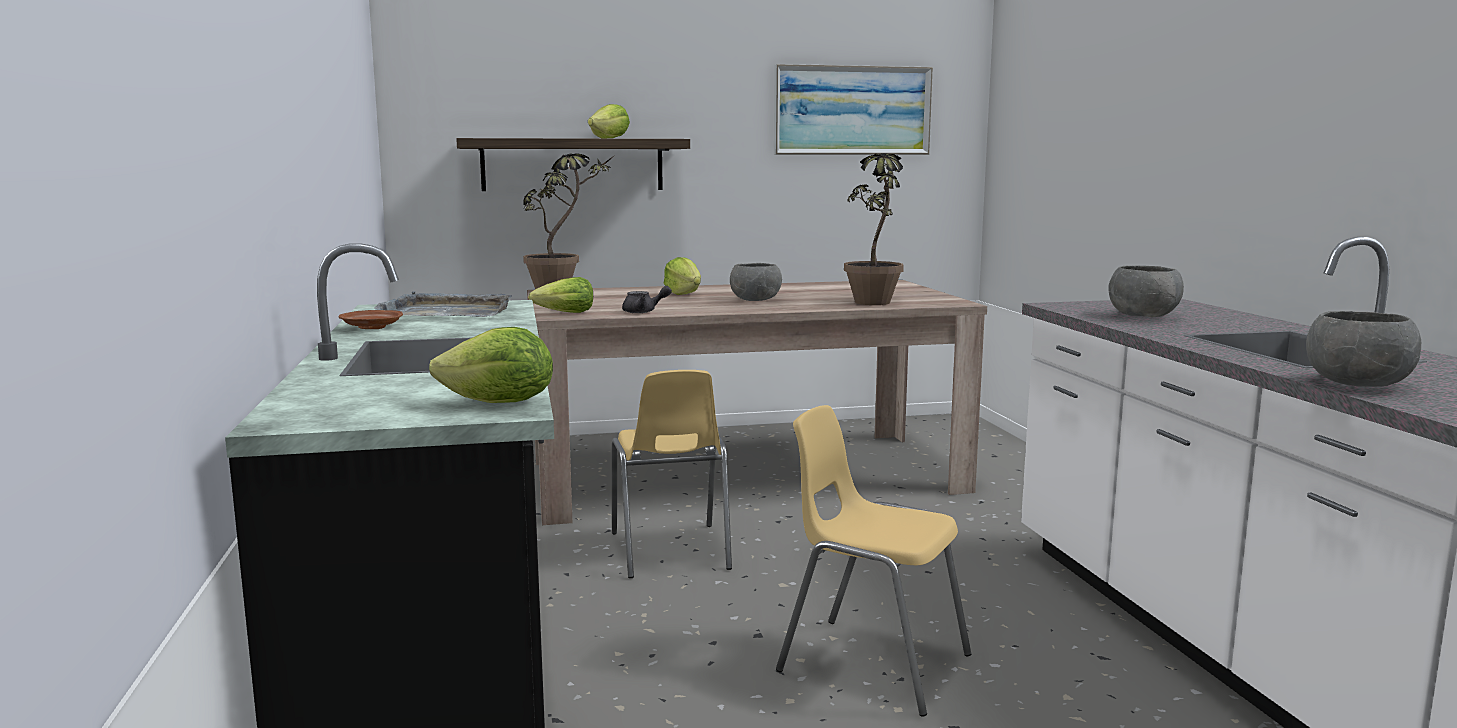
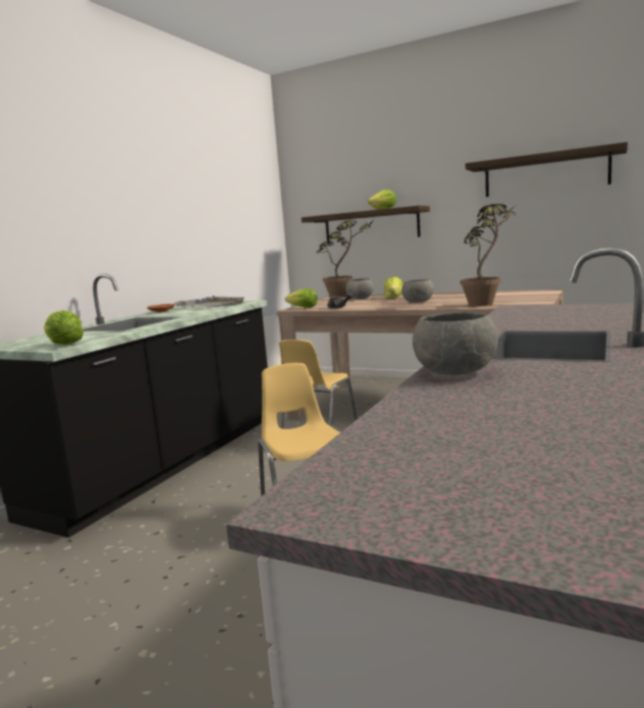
camera: 40 degrees right, 0 degrees up
picture [774,64,933,155] -> shelf [465,142,628,197]
grey bowl [1108,265,1184,317] -> grey bowl moved to [346,278,374,299]

